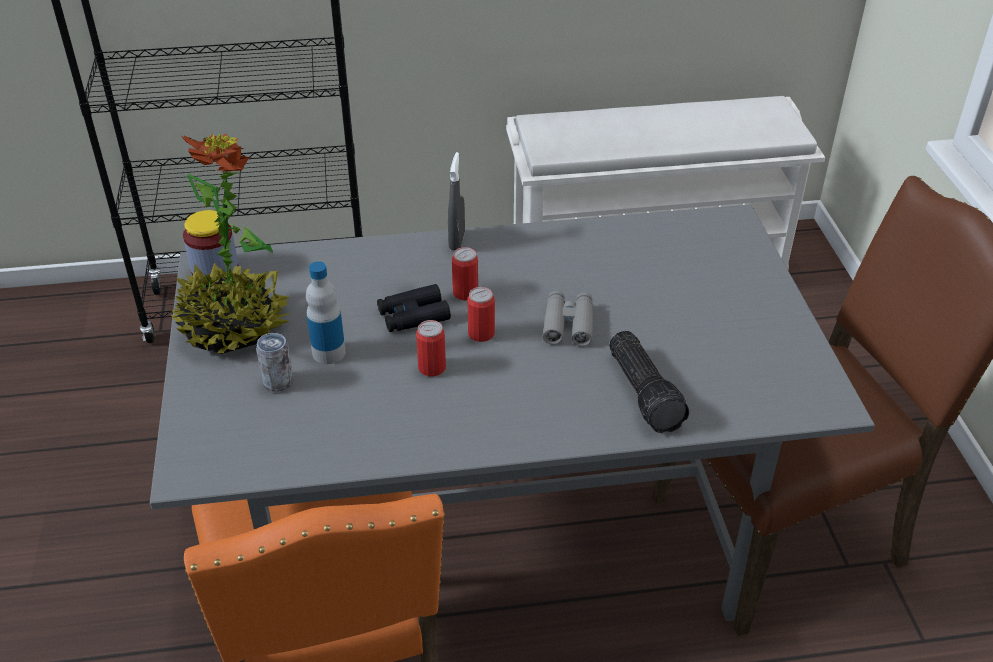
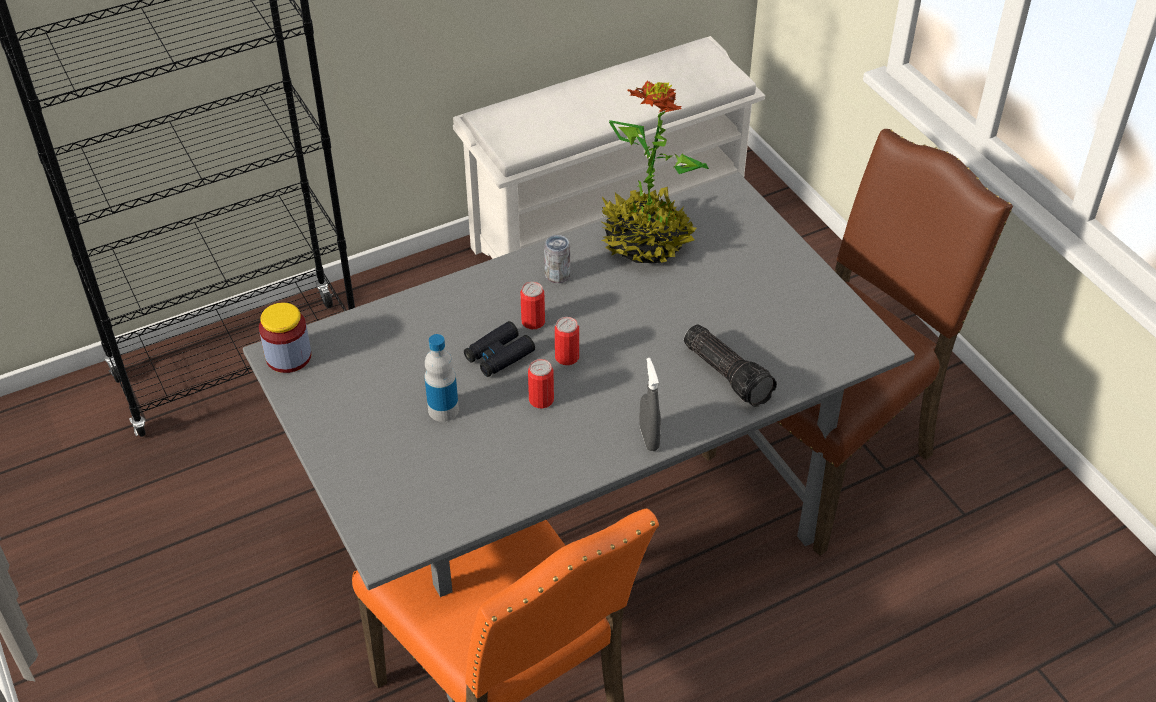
camera: 20 degrees left, 5 degrees up
potted plant [171,133,290,354] -> potted plant moved to [602,81,709,263]
can [256,333,294,392] -> can moved to [544,235,570,283]
grey spray bottle [448,152,465,250] -> grey spray bottle moved to [639,358,661,451]
grey binoculars [543,291,593,346] -> none

